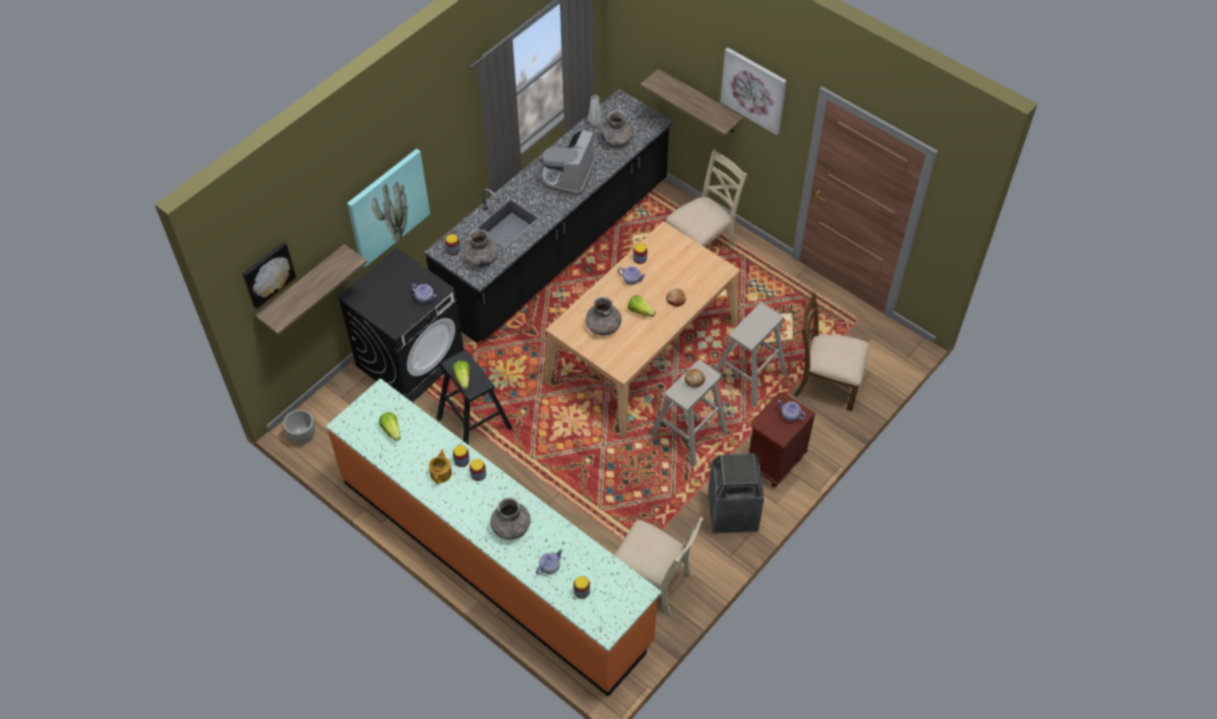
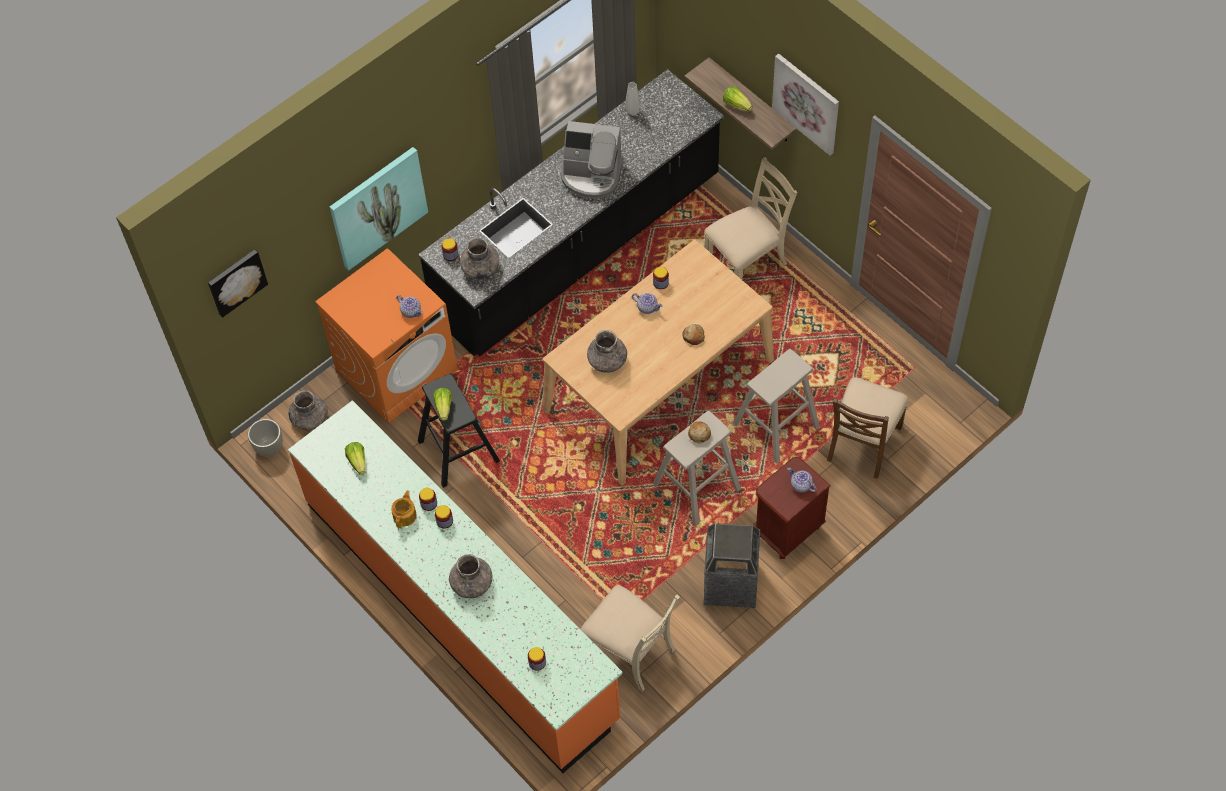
camera: 10 degrees right, 5 degrees up
shelf [255,244,367,335] -> none
black washing machine [337,248,464,403] -> orange washing machine [315,248,458,423]
teapot [536,549,563,575] -> none
coffee machine [540,129,596,196] -> coffee machine turned 105 degrees counterclockwise [560,121,623,198]
grey vase [600,110,634,147] -> grey vase moved to [288,390,328,430]
lettuce [628,295,656,317] -> lettuce moved to [723,86,753,112]
brown chair [794,292,870,411] -> brown chair turned 90 degrees counterclockwise [827,377,908,479]

